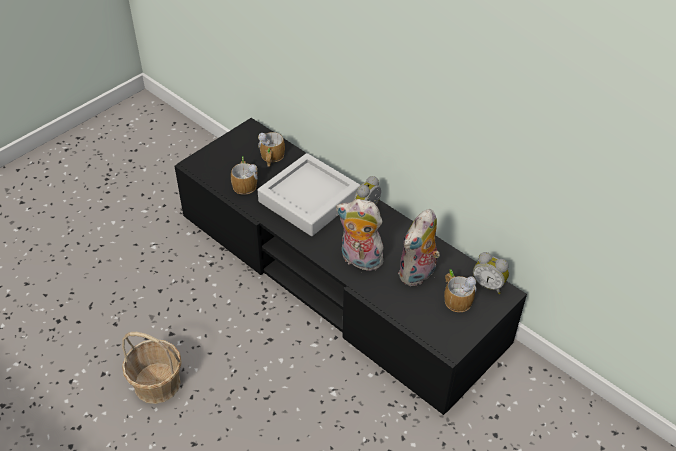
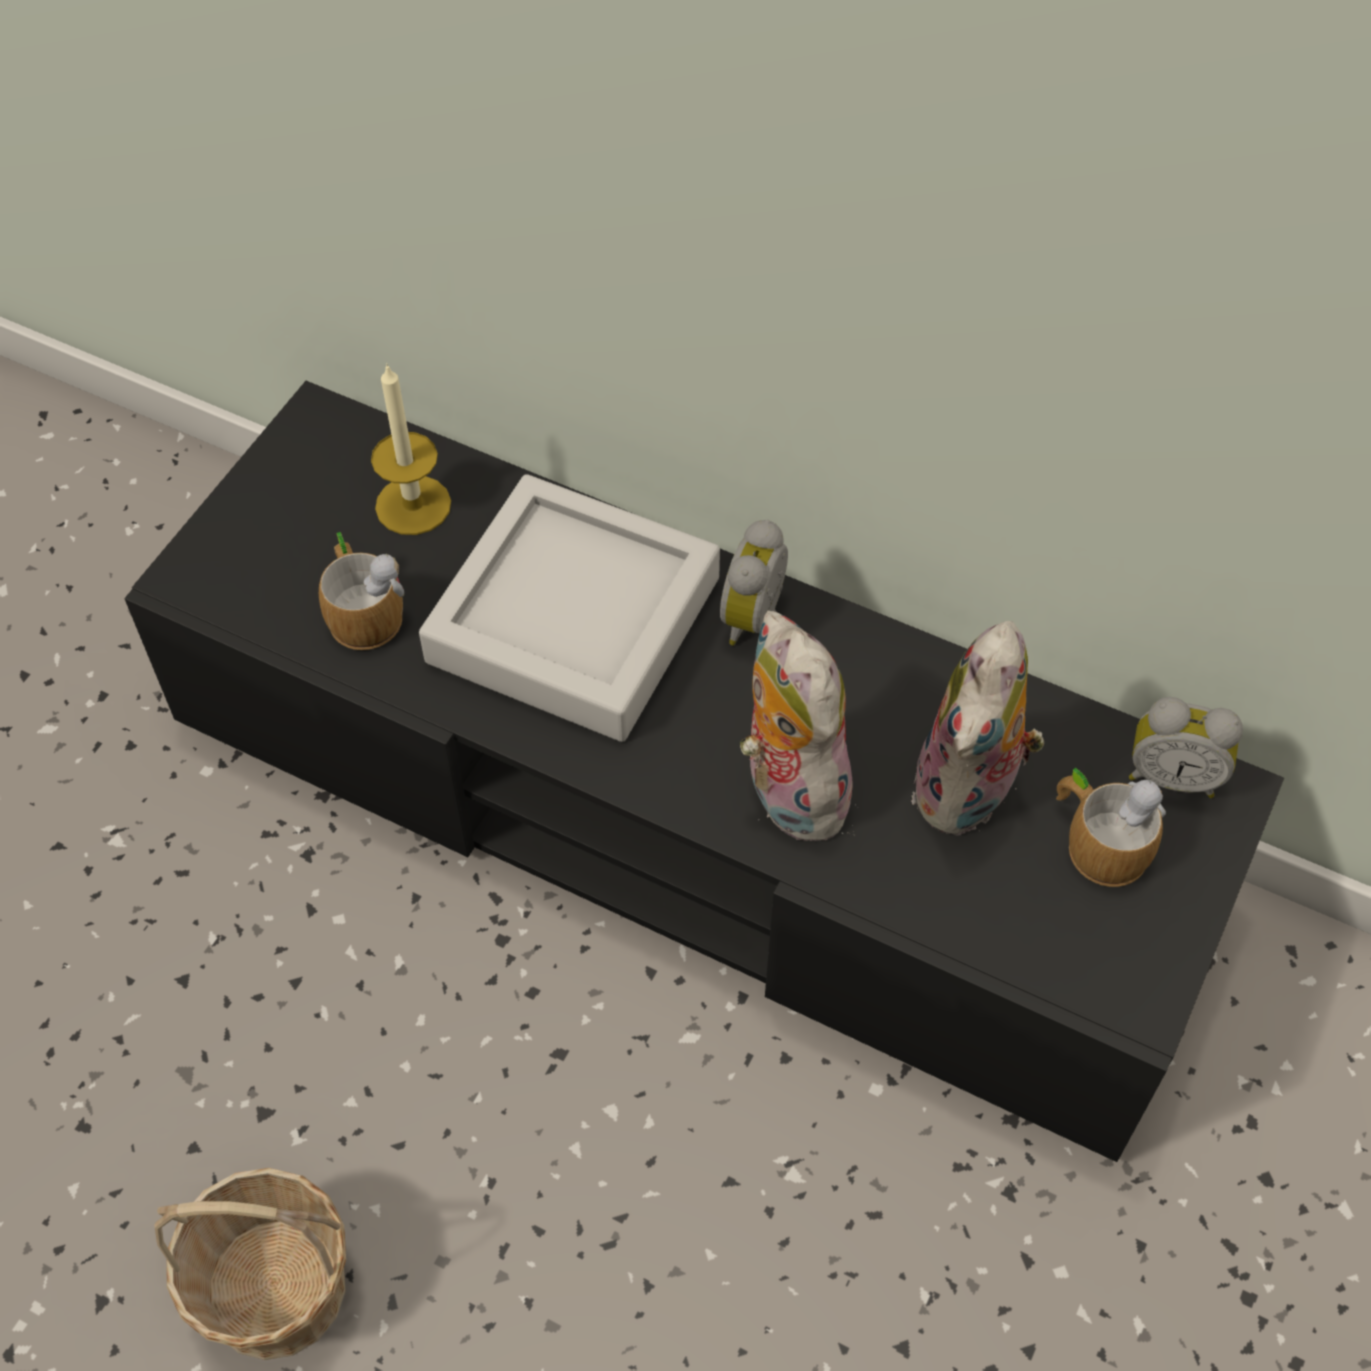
camera: 15 degrees left, 10 degrees up
mug [258,132,285,167] -> candle [371,364,451,535]
plush toy [336,199,383,271] -> plush toy turned 60 degrees clockwise [740,610,854,841]

